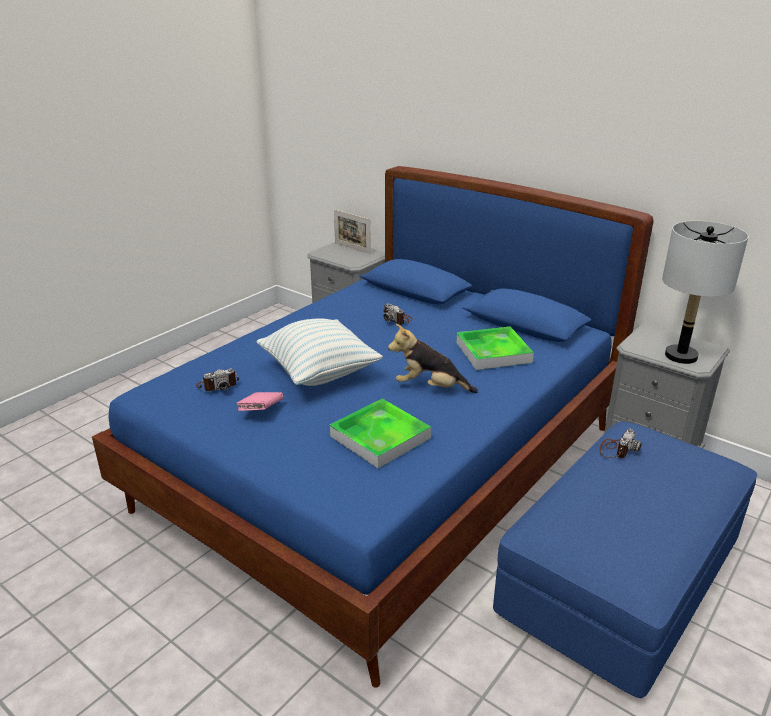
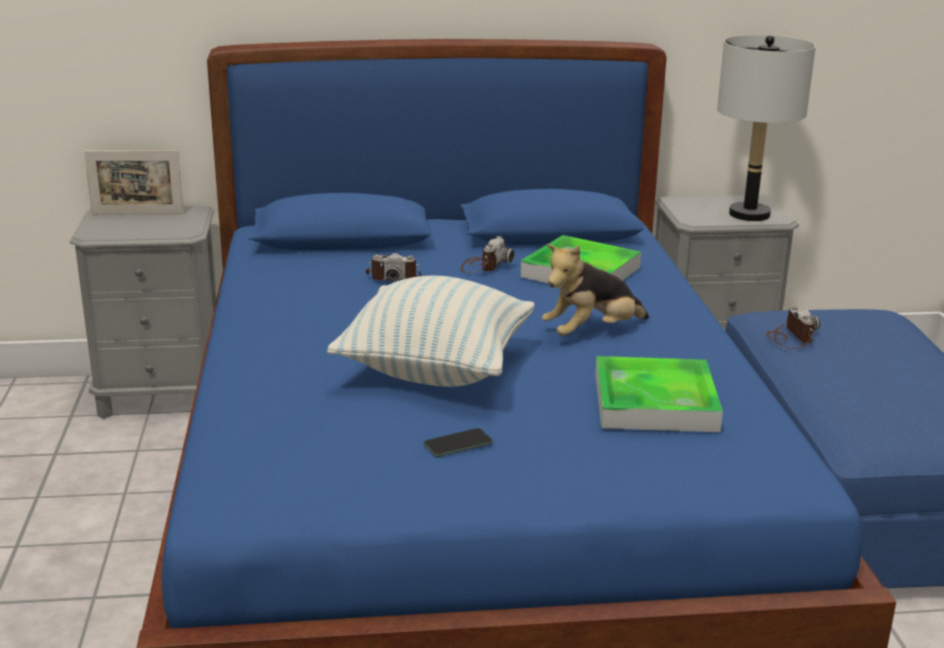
camera: 45 degrees left, 5 degrees down
camera [196,368,239,391] -> camera moved to [461,236,514,273]
pink book [236,392,284,411] -> phone [423,428,493,457]

